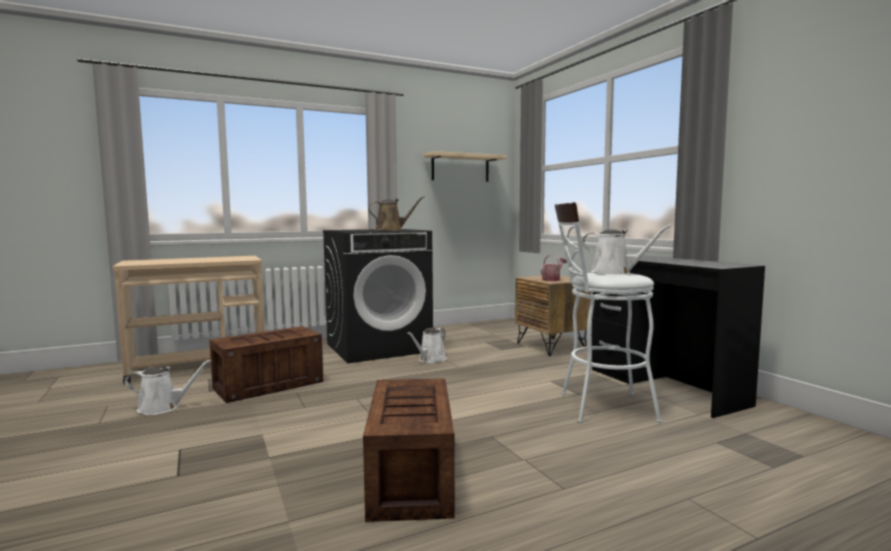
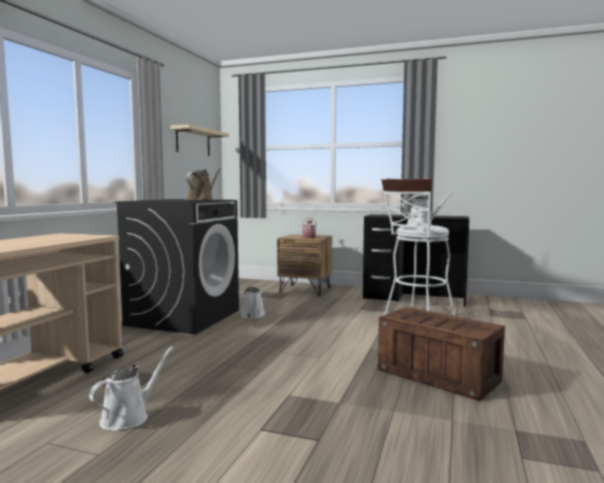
camera: 45 degrees left, 0 degrees up
crate [209,326,323,403] -> none

